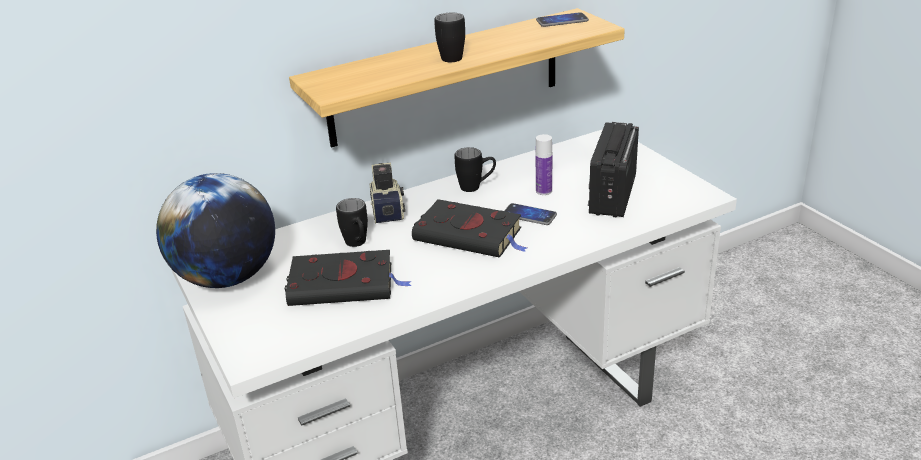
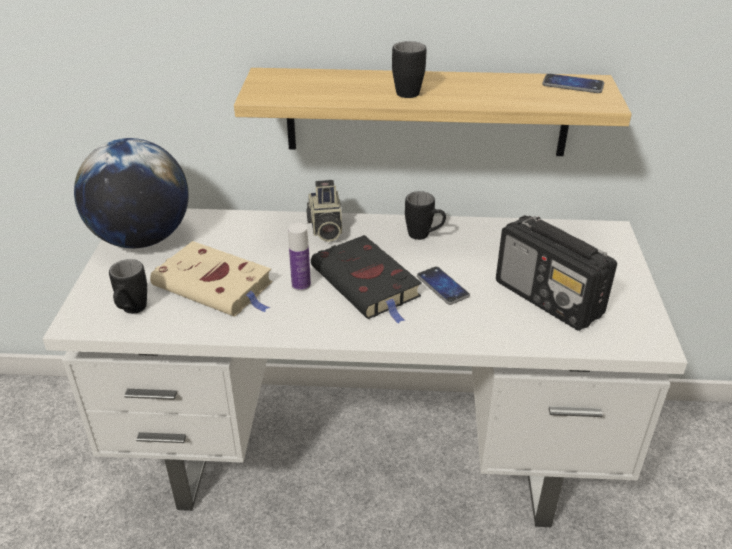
camera: 30 degrees right, 5 degrees up
black book [285,250,411,306] -> beige book [150,241,272,317]
black mug [336,198,368,247] -> black mug moved to [109,259,147,314]
camera [370,162,405,224] -> camera turned 150 degrees clockwise [306,180,342,242]
bottle [536,134,552,195] -> bottle moved to [288,223,311,291]
radio [588,122,639,218] -> radio turned 90 degrees counterclockwise [496,215,617,331]

